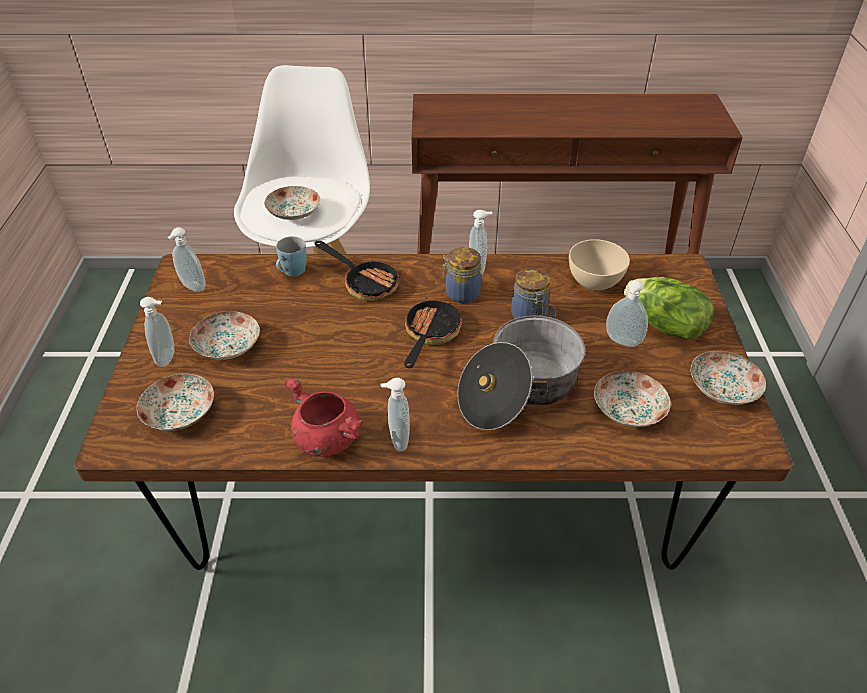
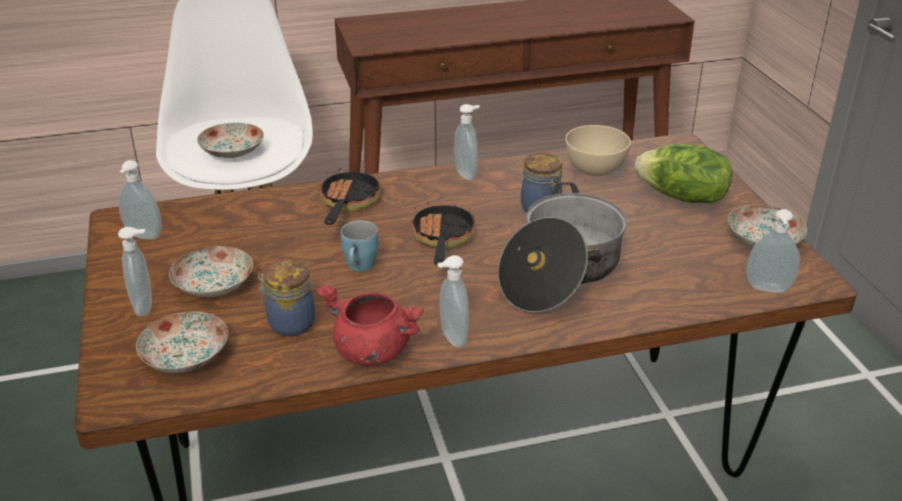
camera: 15 degrees left, 10 degrees down
blue mug [276,236,307,276] -> blue mug moved to [341,220,378,271]
frying pan [315,240,399,300] -> frying pan turned 105 degrees counterclockwise [319,168,381,225]
jar [442,247,481,303] -> jar moved to [258,260,315,336]
plate [594,371,671,427] -> none
soap dispenser [606,281,648,347] -> soap dispenser moved to [746,209,800,293]

